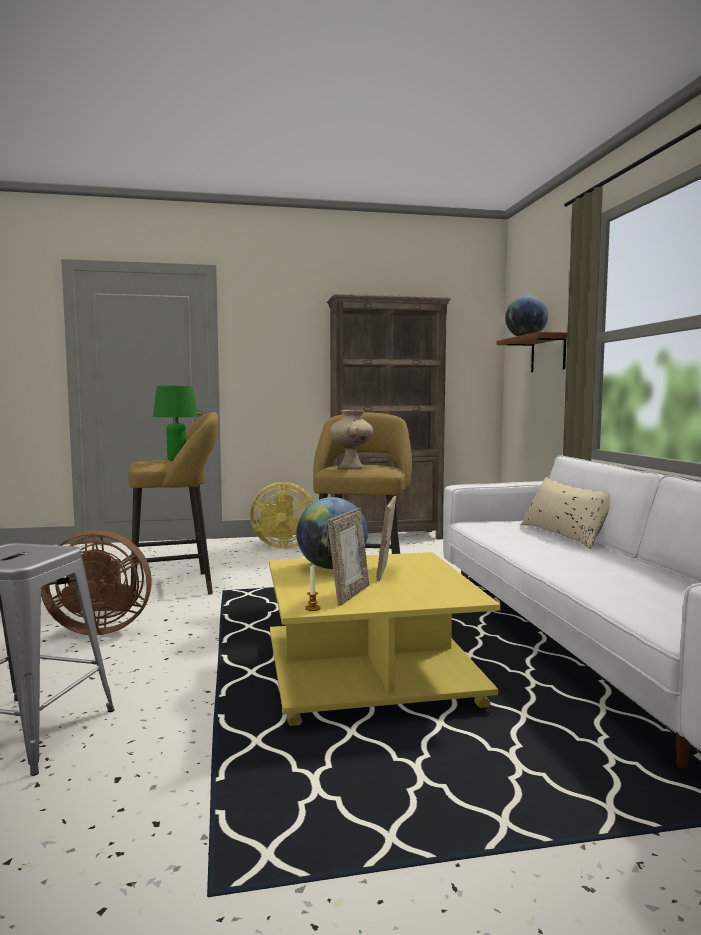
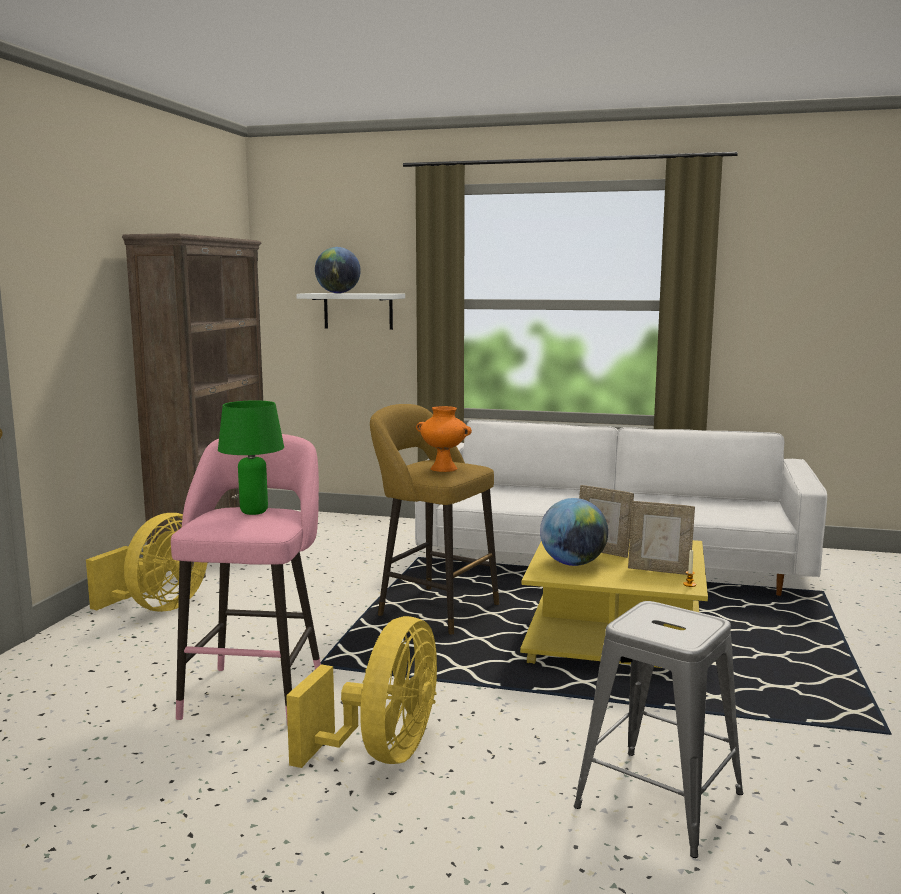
camera: 65 degrees left, 5 degrees up
brown fan [41,530,152,635] -> yellow fan [286,616,437,768]
yellow stool [128,412,218,599] -> pink stool [171,434,321,726]
picture frame [327,508,369,606] -> picture frame turned 150 degrees clockwise [628,501,695,575]
beige vase [330,410,373,468] -> orange vase [416,406,472,472]
brown shelf [496,332,567,372] -> white shelf [297,293,405,330]
beige pillow [521,477,611,549] -> none

